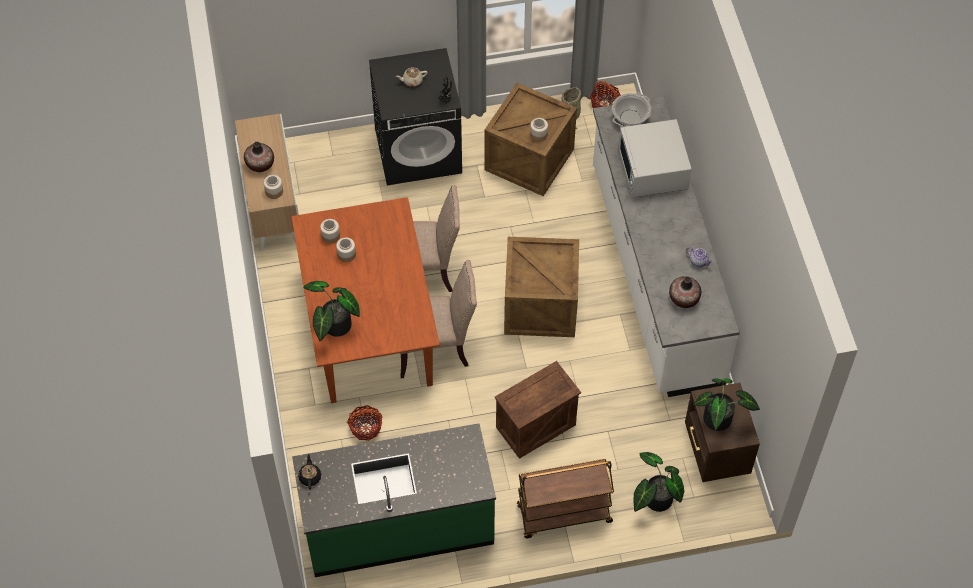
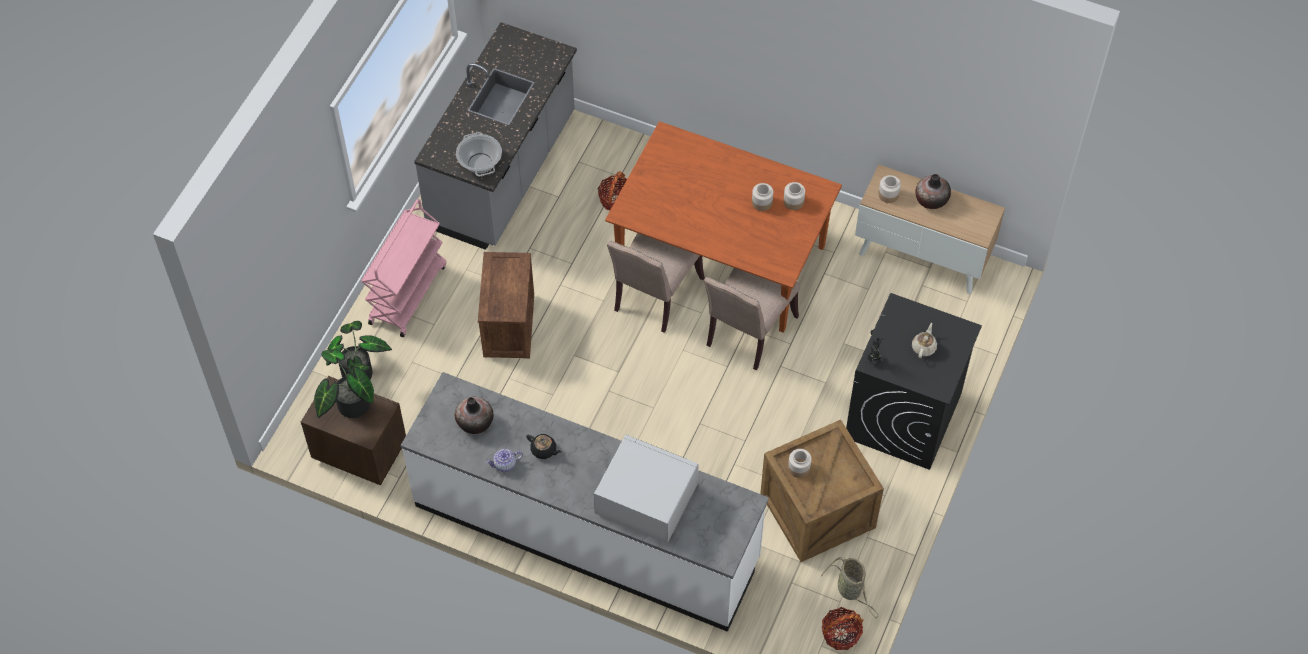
camera: 125 degrees right, 0 degrees up
green counter [292,423,496,577] -> grey counter [414,22,577,250]
black teapot [298,454,321,489] -> black teapot moved to [526,434,562,459]
potted plant [303,281,360,341] -> none
crate [504,237,579,337] -> none
brown cart [517,459,614,538] -> pink cart [361,199,446,337]
cooking pot [612,93,651,127] -> cooking pot moved to [456,132,502,176]

